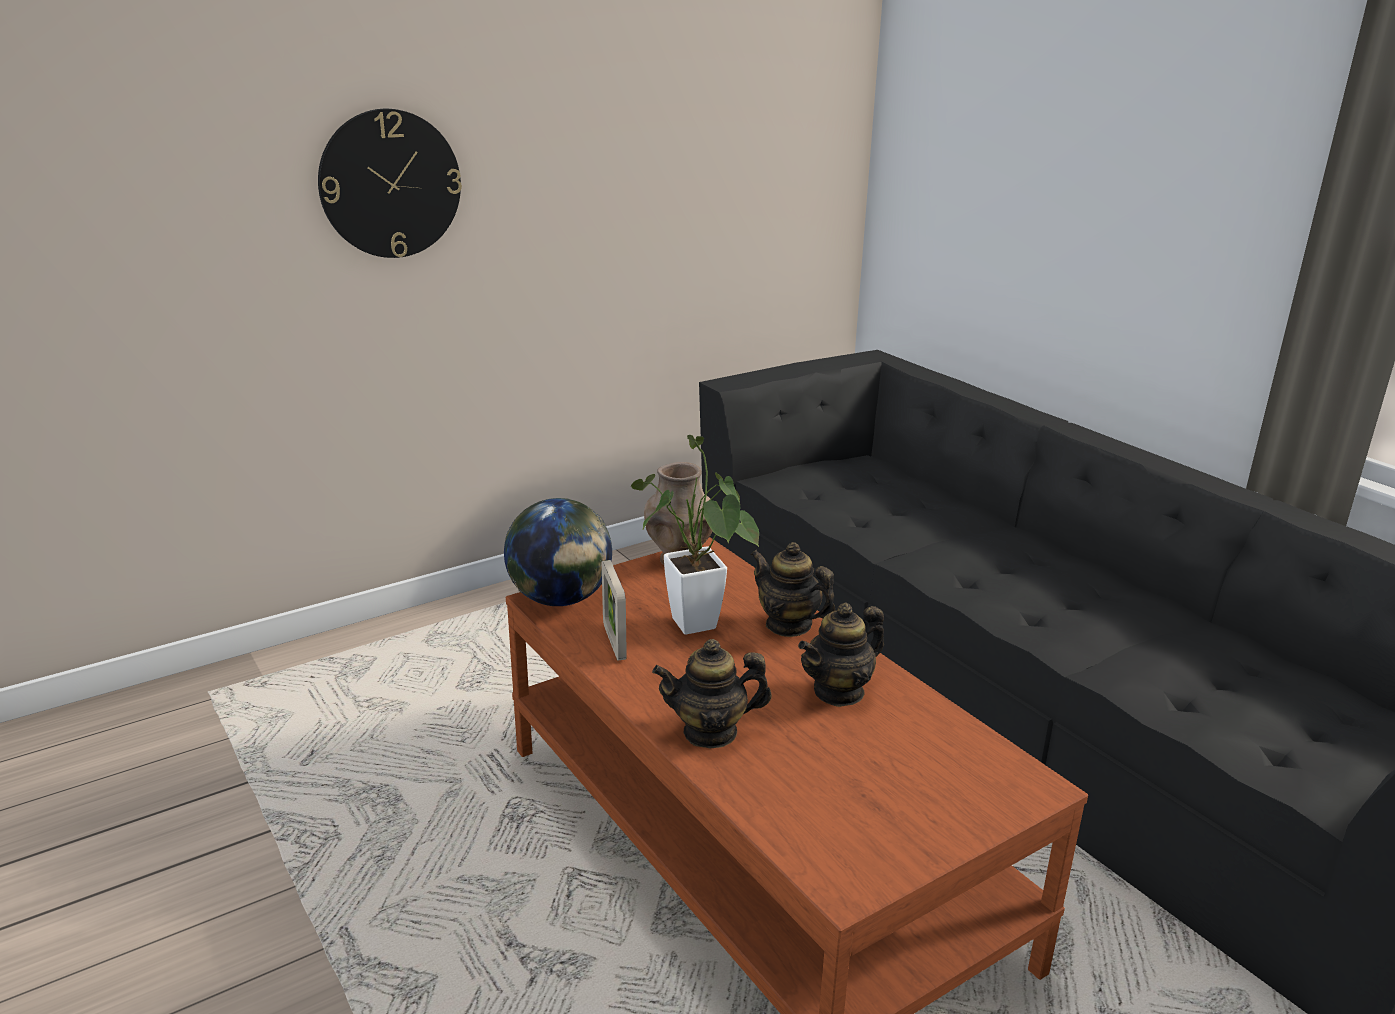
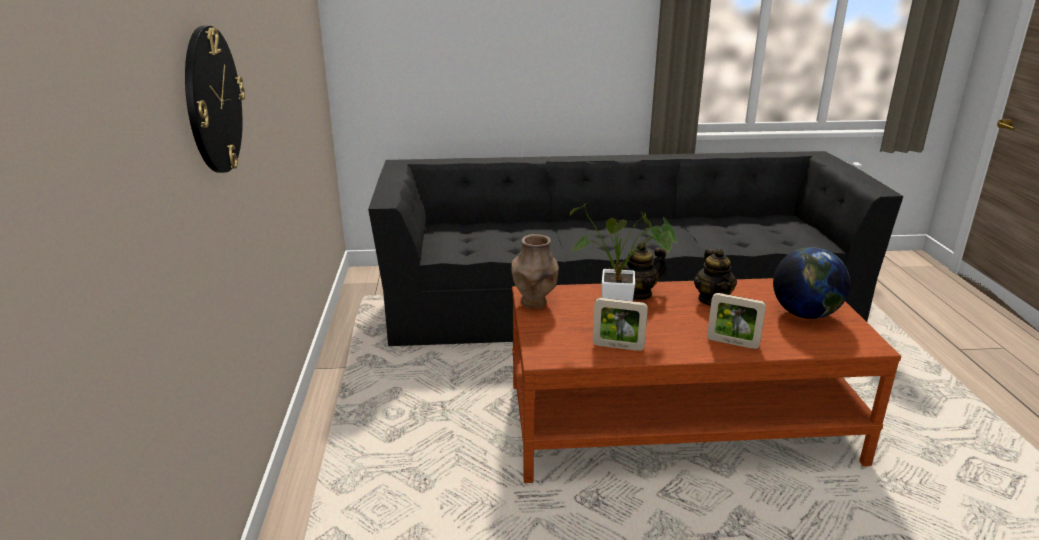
camera: 60 degrees left, 0 degrees up
globe [504,498,612,606] -> globe moved to [773,247,850,319]
teapot [652,639,772,749] -> picture frame [707,293,766,349]

